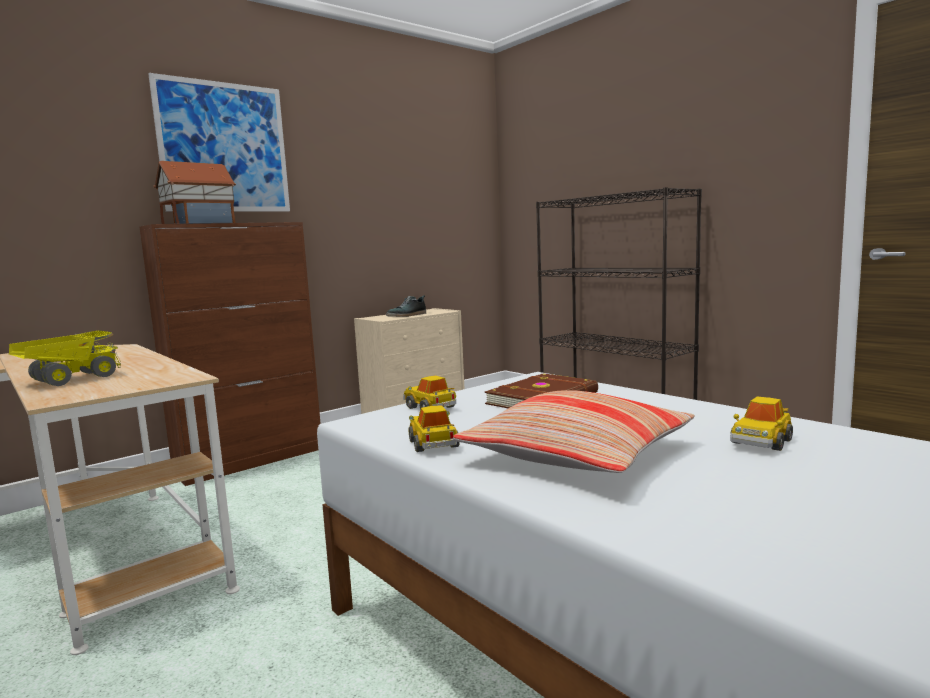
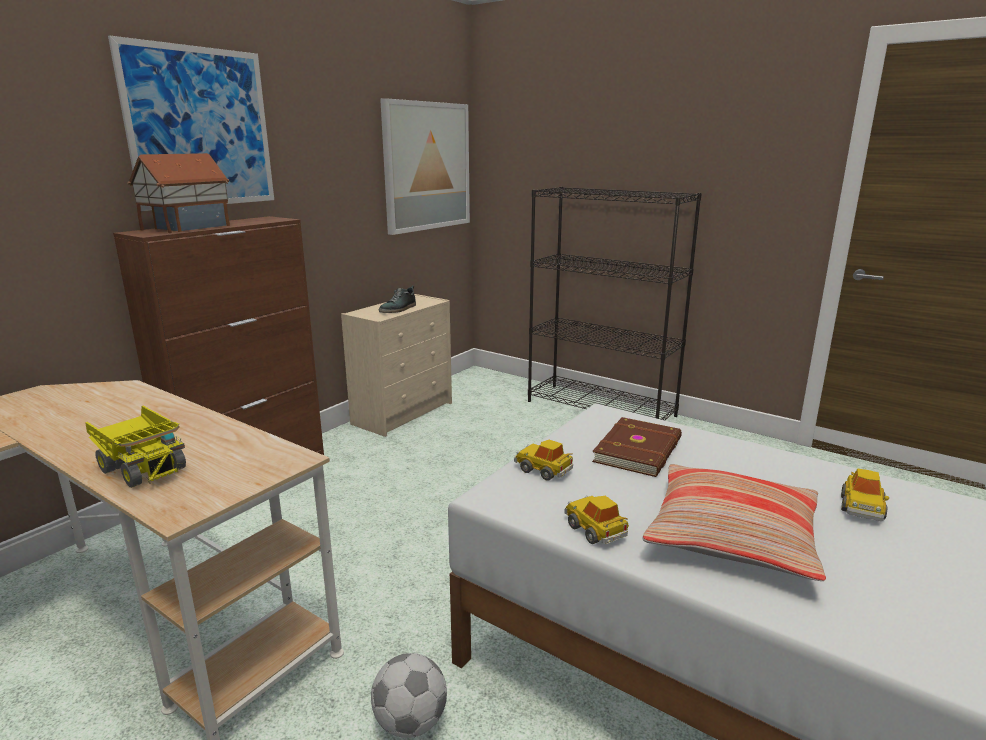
camera: 15 degrees left, 10 degrees up
toy truck [9,330,121,386] -> toy truck turned 105 degrees clockwise [85,406,186,488]
none -> football [371,653,447,738]
none -> picture [380,98,470,235]

